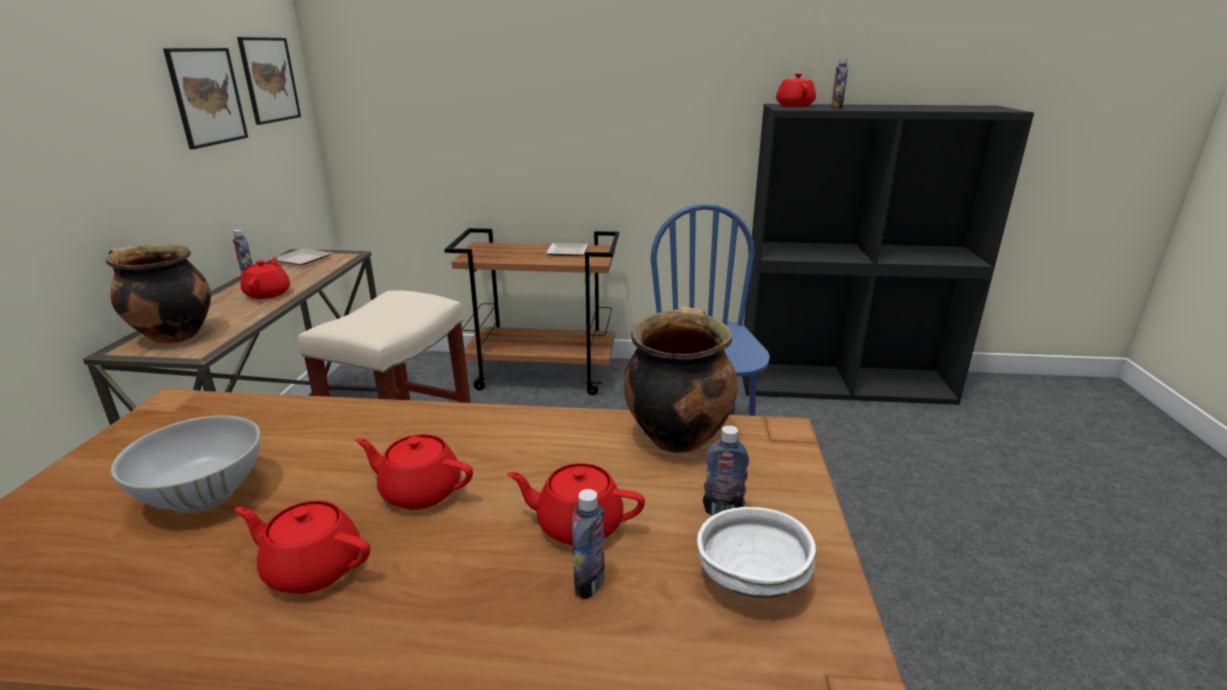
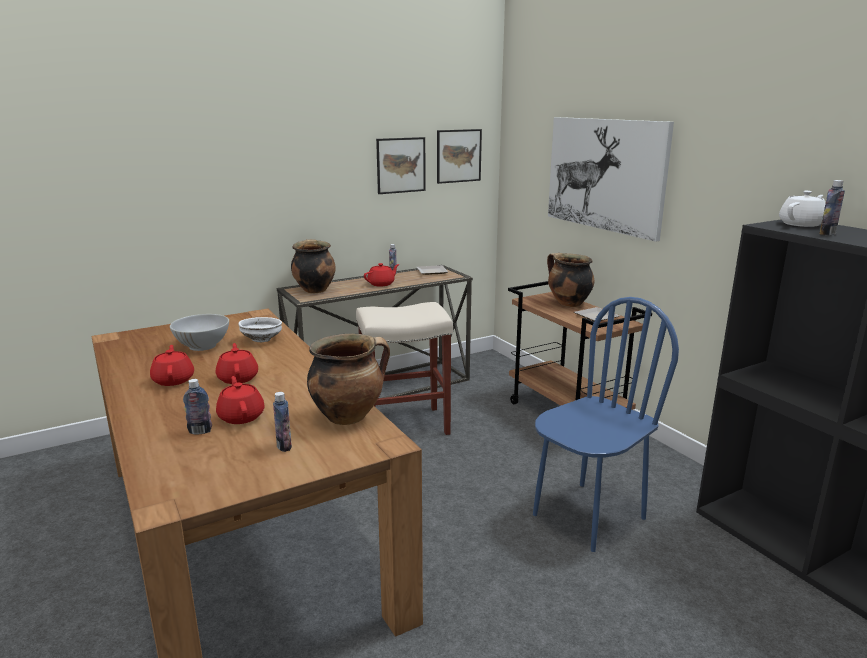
camera: 55 degrees right, 5 degrees down
white bowl [697,507,816,598] -> white bowl moved to [239,317,282,342]
red teapot [776,73,816,107] -> white teapot [779,191,826,227]
none -> cooking pot [547,253,594,307]
none -> picture [548,117,674,242]

